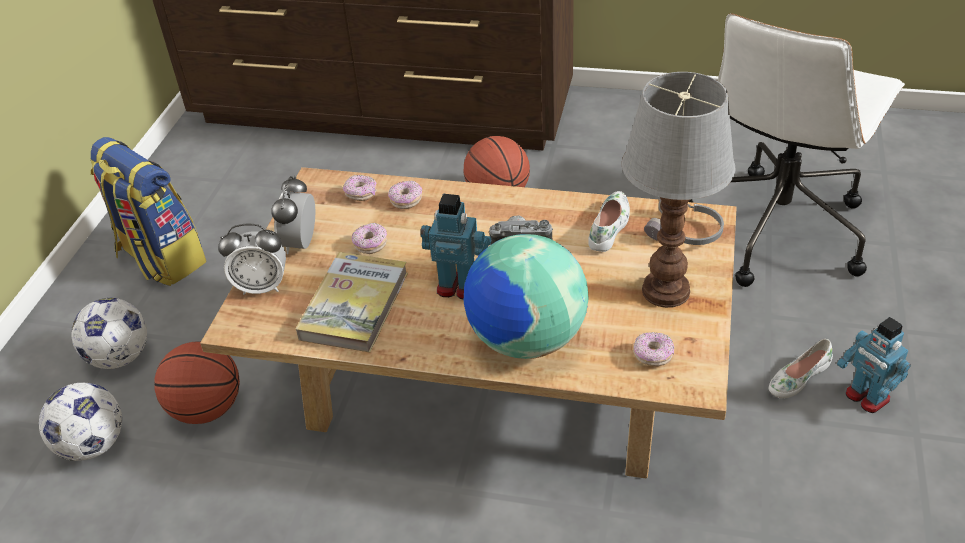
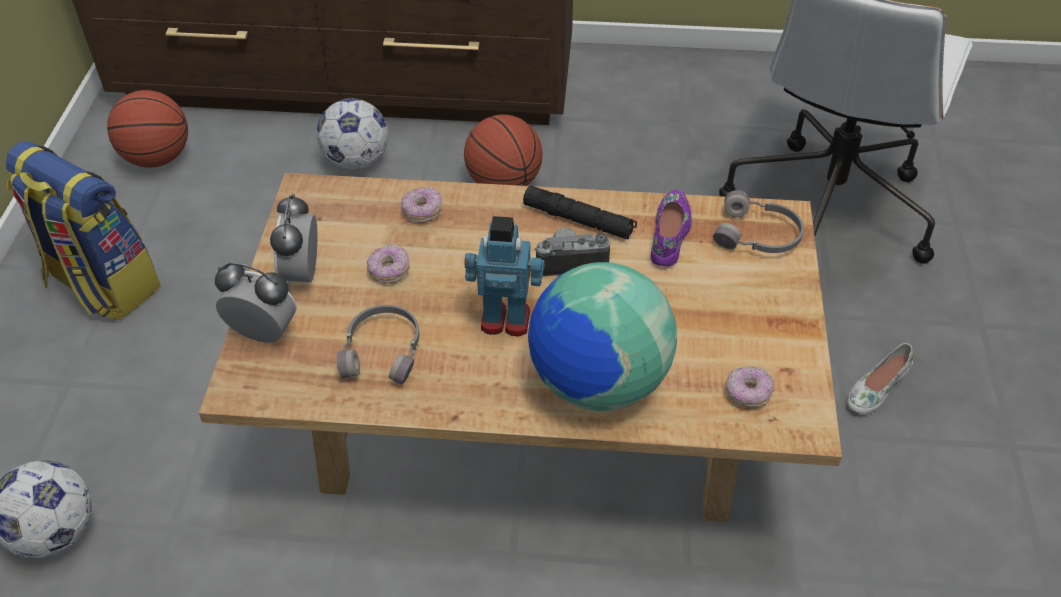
camera: 10 degrees left, 5 degrees up
football [71,298,147,369] -> football moved to [317,98,388,170]
basketball [154,341,240,424] -> basketball moved to [107,90,188,167]
alarm clock [218,224,286,295] -> alarm clock turned 150 degrees counterclockwise [215,263,297,342]
book [296,252,408,352] -> grey headphones [337,305,419,385]
donut [343,175,377,201] -> none
white shoe [588,191,630,252] -> purple shoe [651,190,692,266]
table lamp [622,72,735,308] -> none
toy robot [837,317,911,413] -> none
none -> black flashlight [523,186,637,240]

